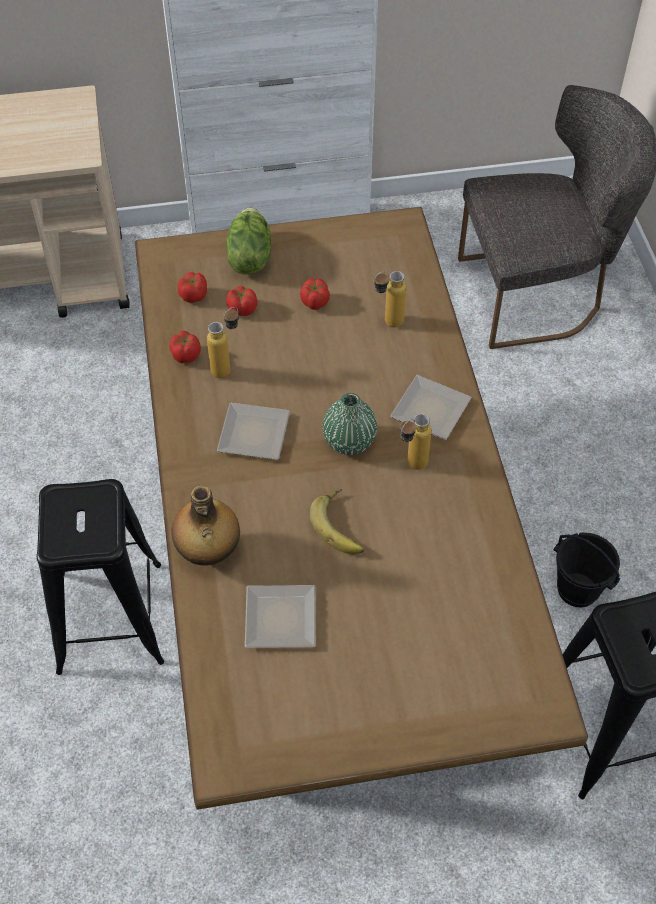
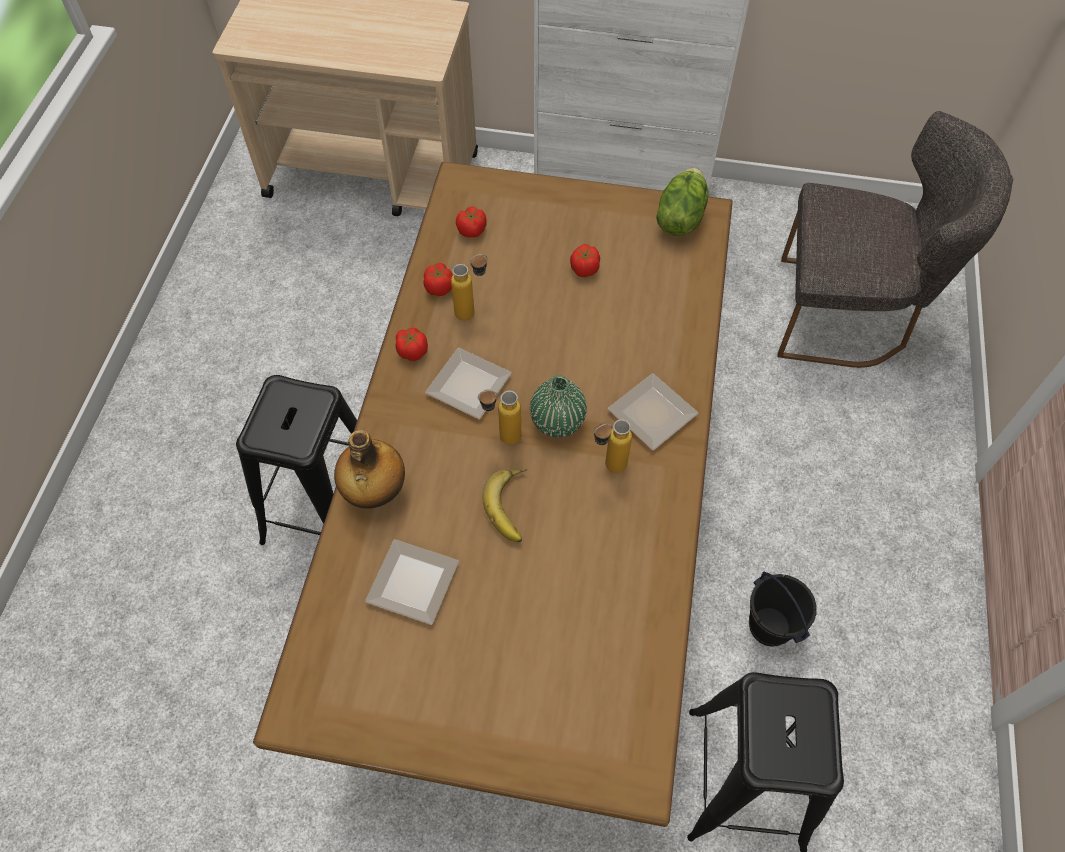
camera: 20 degrees right, 5 degrees up
lettuce [226,208,271,275] -> lettuce moved to [656,168,708,236]
tomato [226,286,257,316] -> tomato moved to [395,328,428,361]
bottle [374,271,406,327] -> bottle moved to [478,390,521,445]

